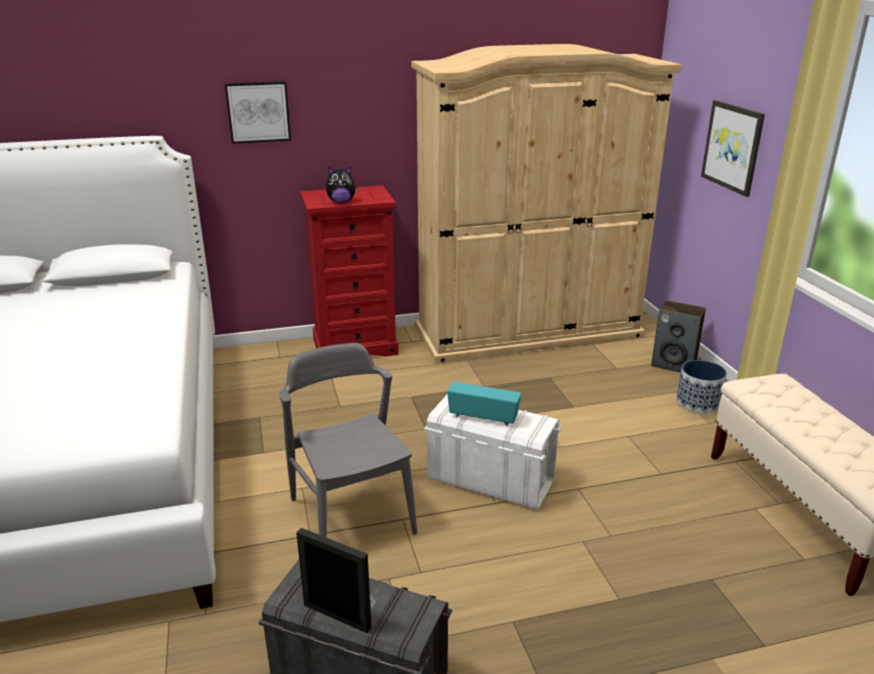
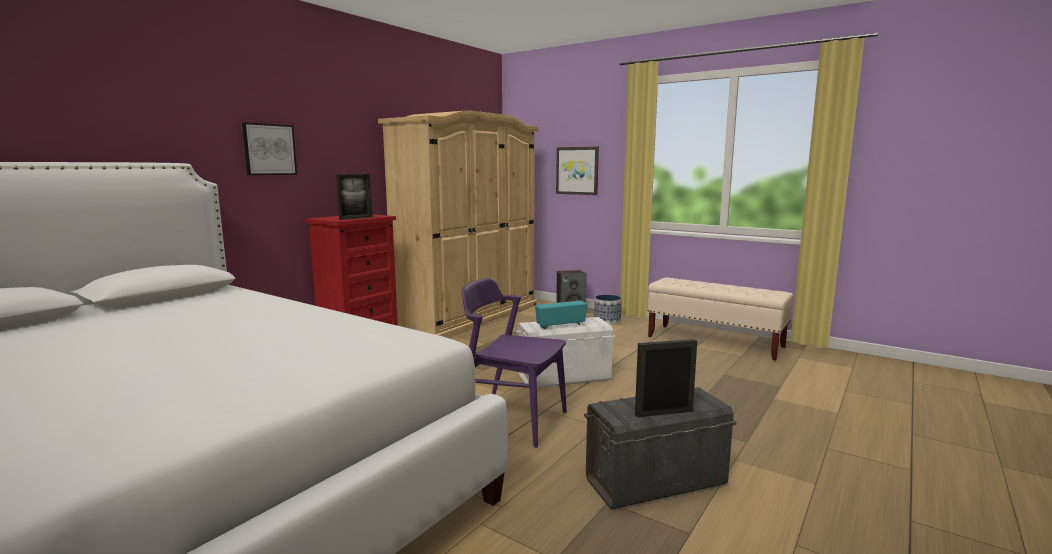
camera: 40 degrees left, 15 degrees down
grey chair [279,343,417,538] -> purple chair [462,278,567,448]
plush toy [326,167,358,203] -> picture frame [336,174,373,220]

